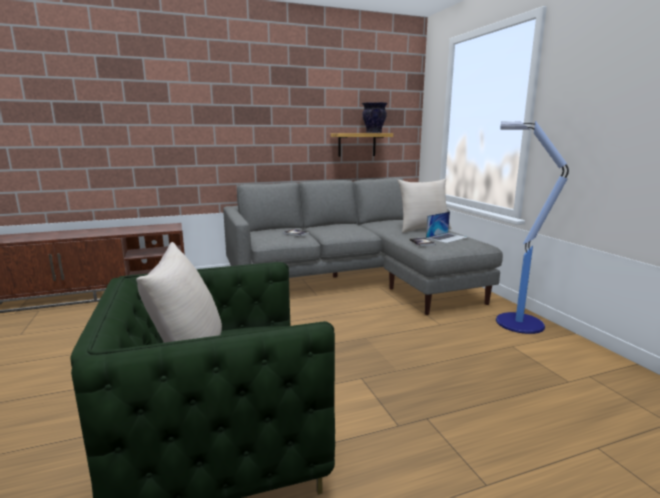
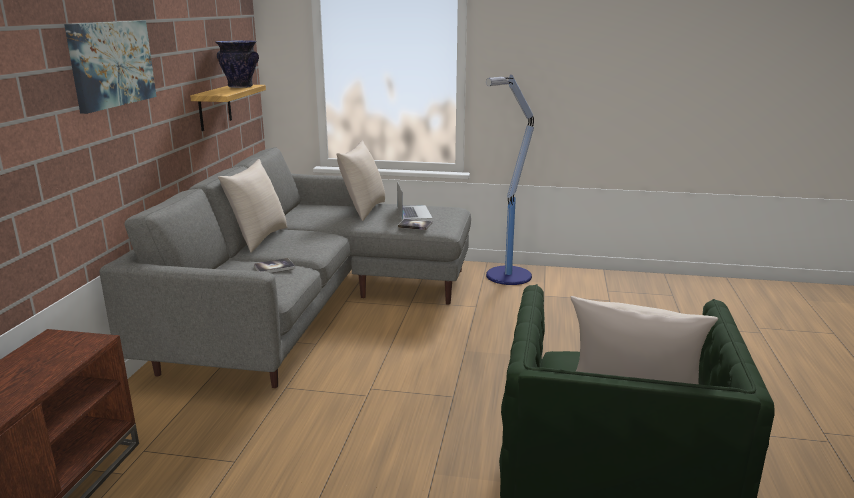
camera: 60 degrees left, 5 degrees up
none -> picture [64,21,156,114]
none -> beige pillow [218,159,287,253]

